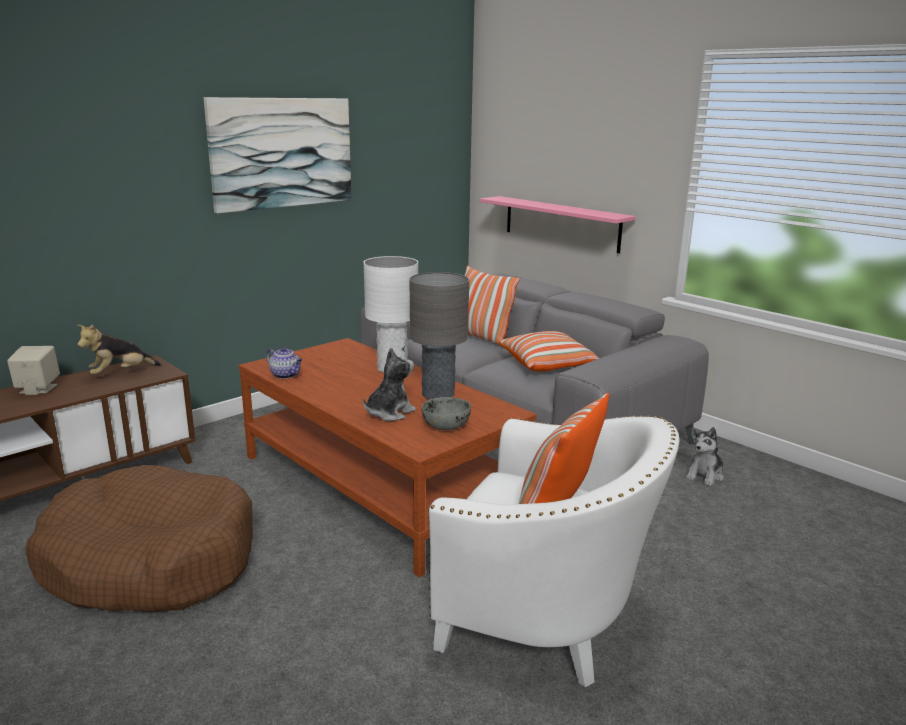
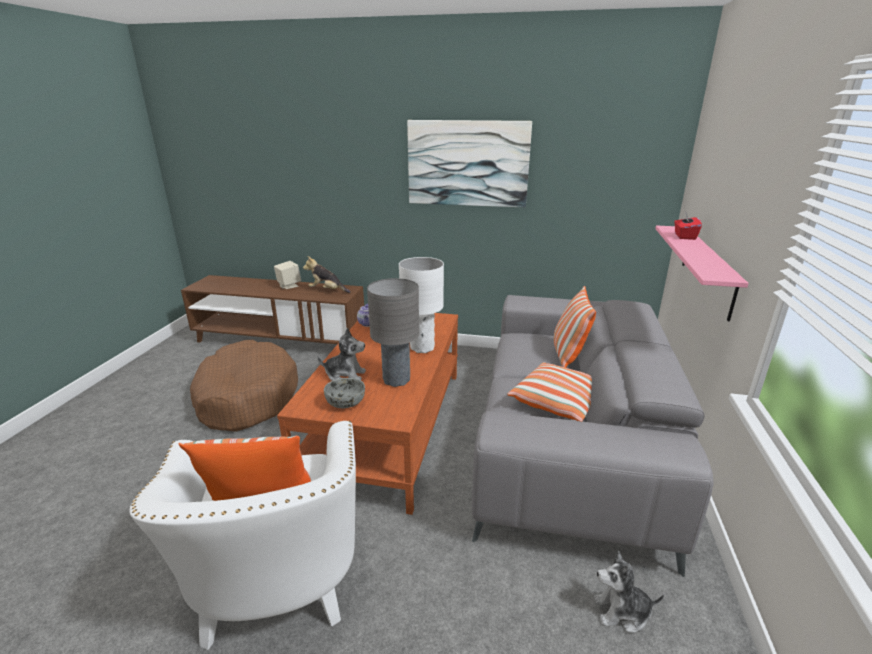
camera: 55 degrees right, 5 degrees up
none -> red tissue box [674,213,702,240]

